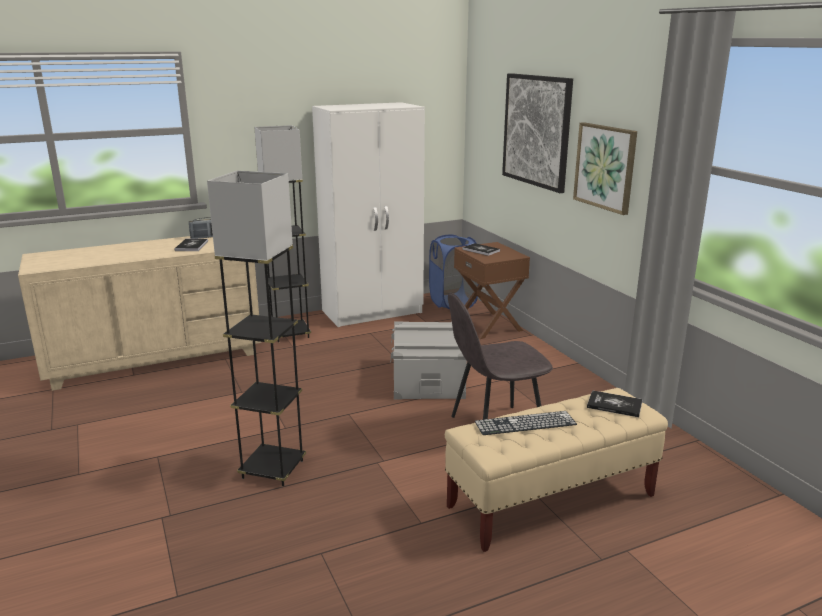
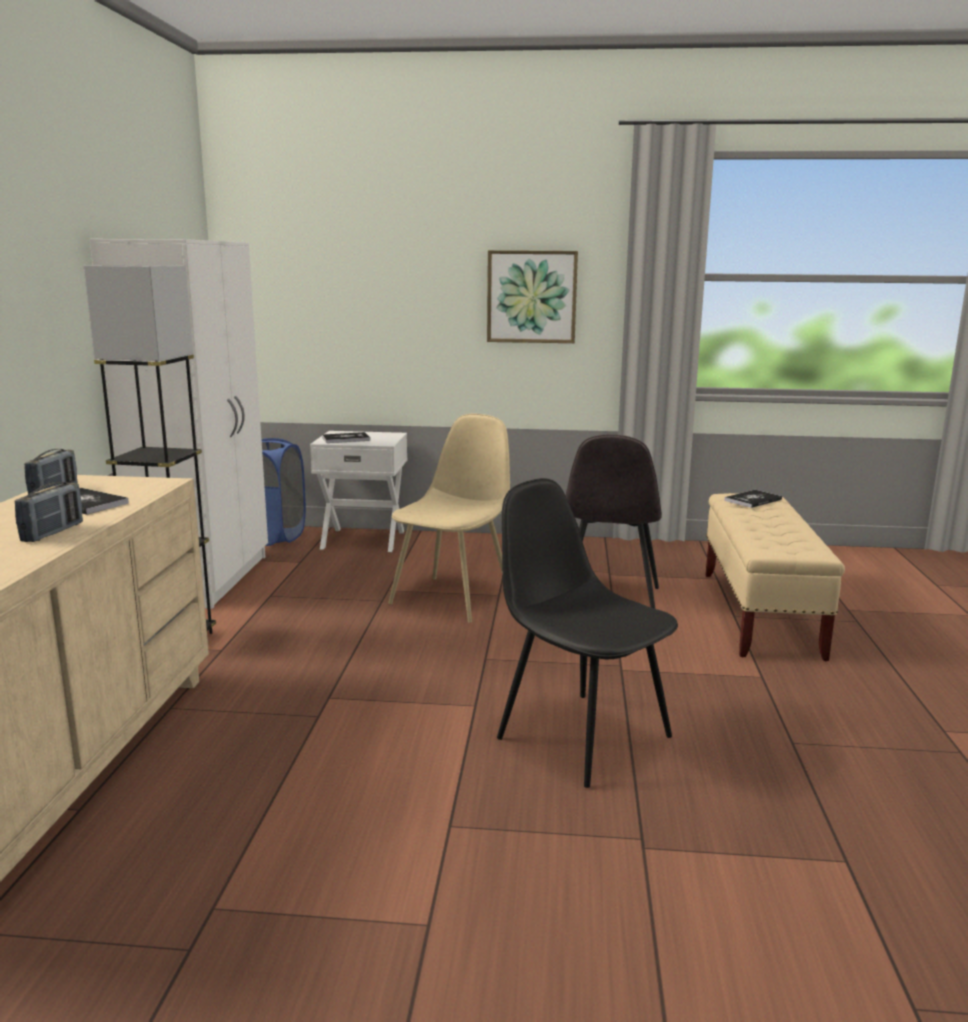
camera: 60 degrees left, 5 degrees down
grey floor lamp [207,171,306,486] -> black chair [497,478,678,788]
grey storage box [390,321,467,399] -> beige chair [388,414,510,623]
brown nightstand [454,242,530,339] -> white nightstand [310,431,407,552]
keyboard [475,411,577,435] -> none
picture [502,73,573,193] -> none
none -> radio [14,482,83,542]

